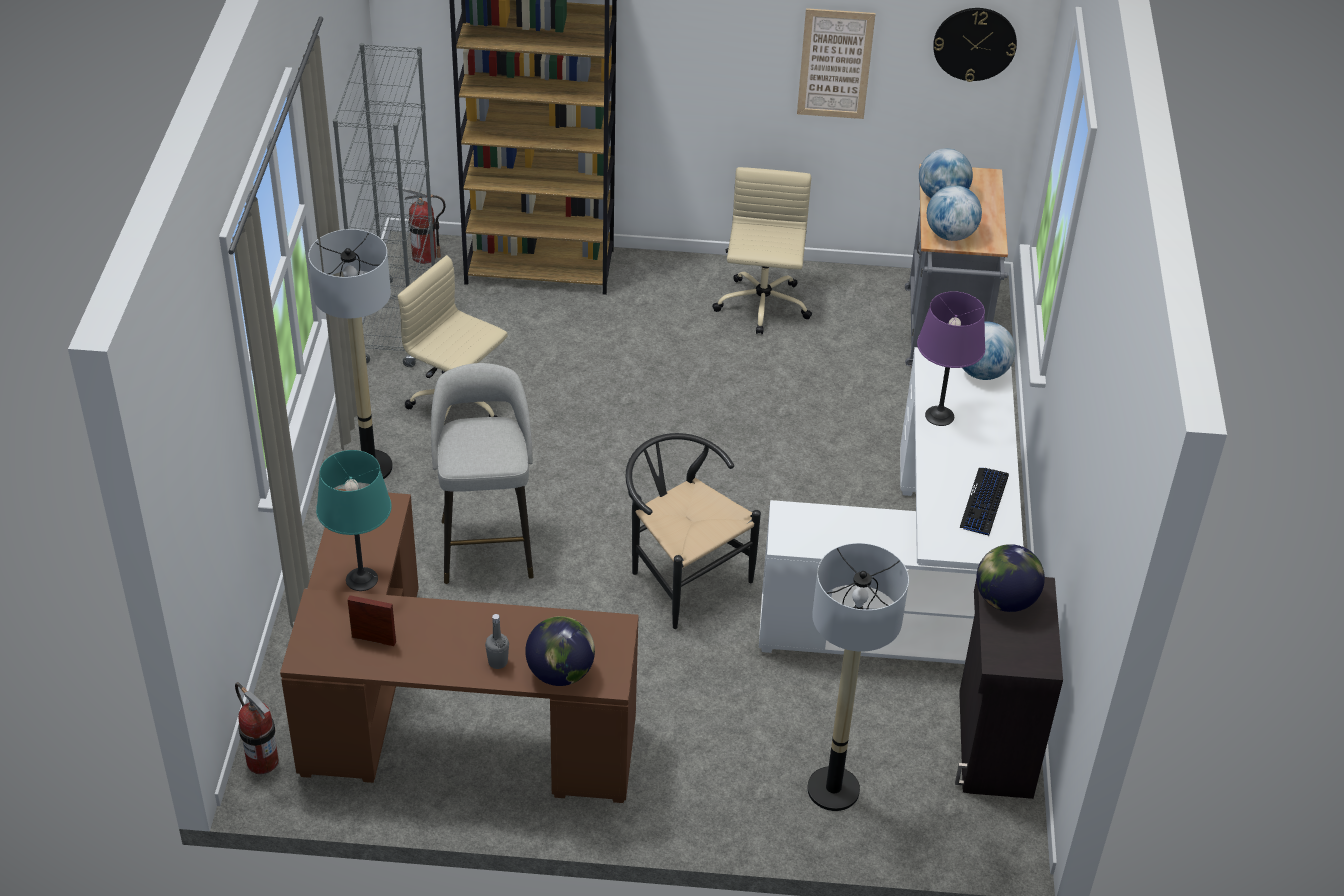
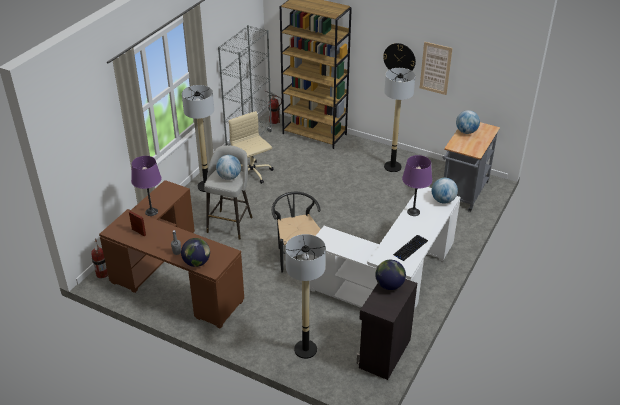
camera: 25 degrees right, 5 degrees down
turquoise table lamp [316,450,392,591] -> purple table lamp [131,156,162,216]
beige office chair [712,167,812,334] -> floor lamp [384,68,416,172]
globe [927,185,982,241] -> globe moved to [216,155,241,180]
wall clock [933,8,1017,82] -> wall clock moved to [383,43,416,70]

